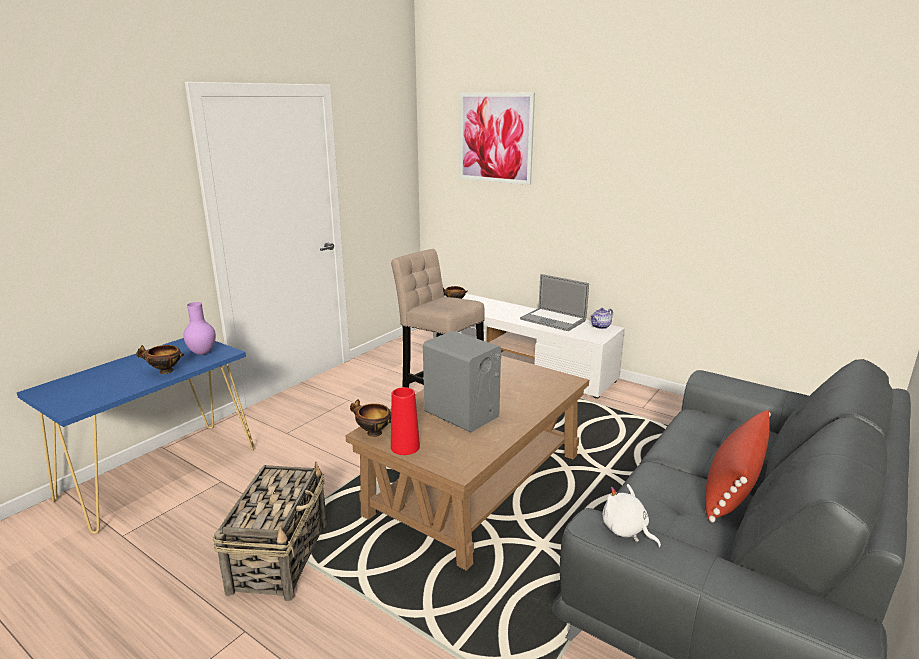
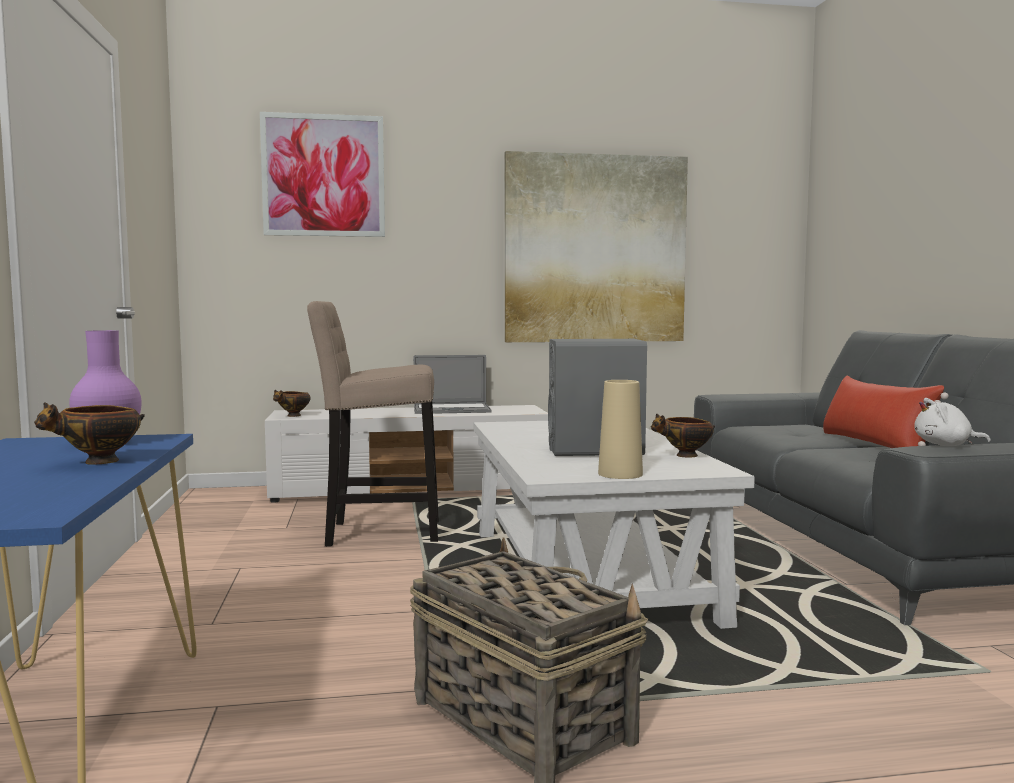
camera: 45 degrees left, 15 degrees down
brown coffee table [345,356,589,571] -> white coffee table [473,421,755,629]
bowl [350,399,391,437] -> bowl moved to [651,414,715,457]
red vase [391,387,420,455] -> beige vase [598,380,643,479]
teapot [590,308,613,329] -> none
none -> picture [505,151,688,342]

